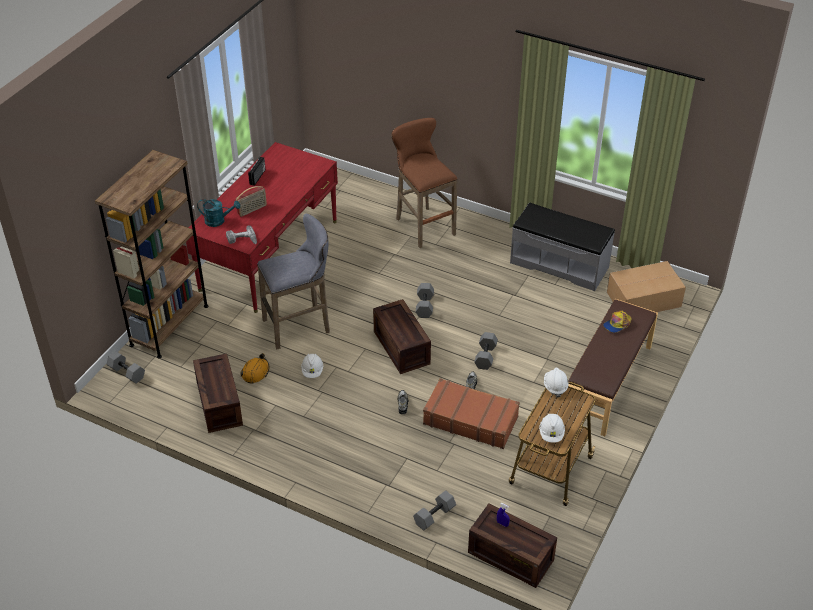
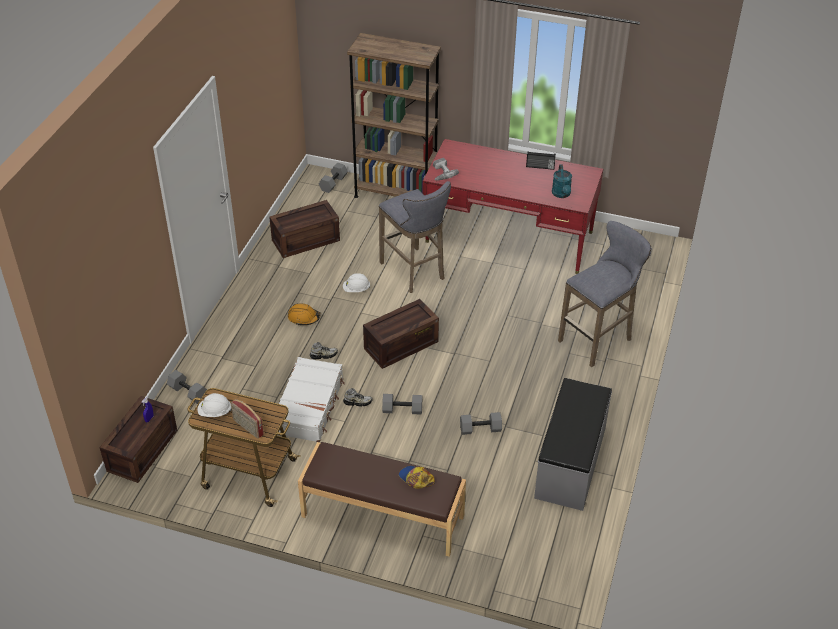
camera: 80 degrees right, 0 degrees up
turquoise watering can [197,199,240,227] -> turquoise watering can moved to [552,164,572,198]
radio [236,186,267,217] -> radio moved to [231,399,264,439]
orange hard hat [240,353,269,384] -> orange hard hat moved to [288,303,321,326]
brown stool [392,118,457,248] -> grey stool [558,221,652,367]
grey dumbbell [416,283,434,318] -> grey dumbbell moved to [460,412,502,435]
brown suitcase [423,378,520,449] -> white suitcase [279,357,345,442]
white hard hat [544,367,569,397] -> none
cardboard box [607,261,686,312] -> none

